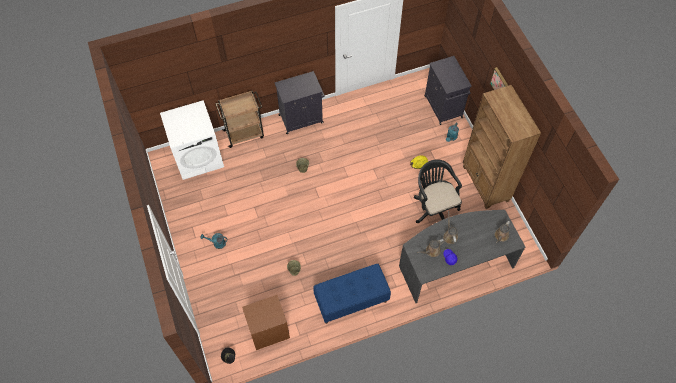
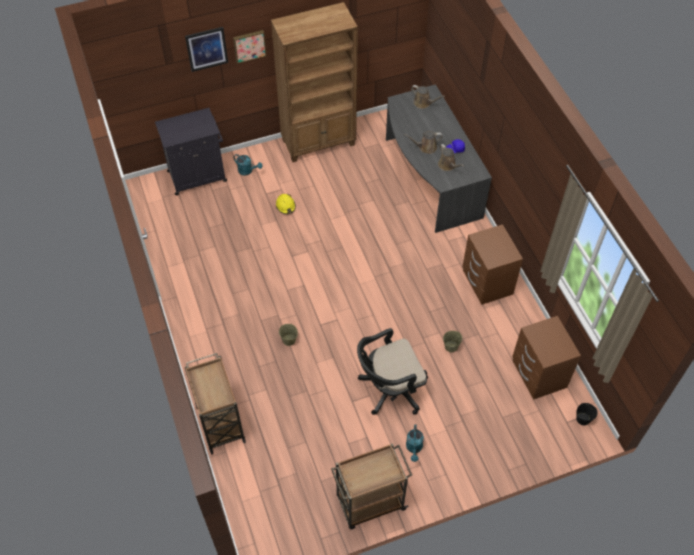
camera: 90 degrees left, 5 degrees down
white washing machine [160,100,224,180] -> none
black cabinet [274,71,325,134] -> none
blue bench [313,264,391,324] -> brown nightstand [462,224,523,305]
black office chair [414,160,462,223] -> black office chair moved to [357,328,428,415]
none -> picture [185,27,228,72]
none -> brown cart [331,443,412,529]

